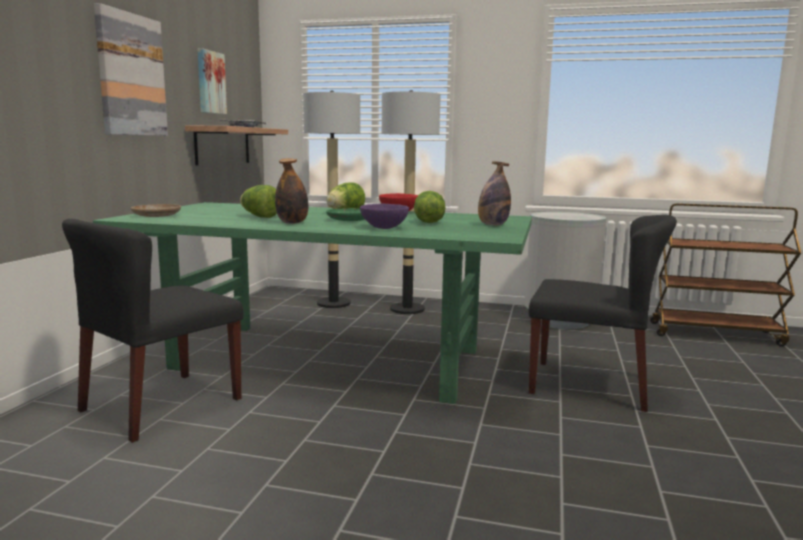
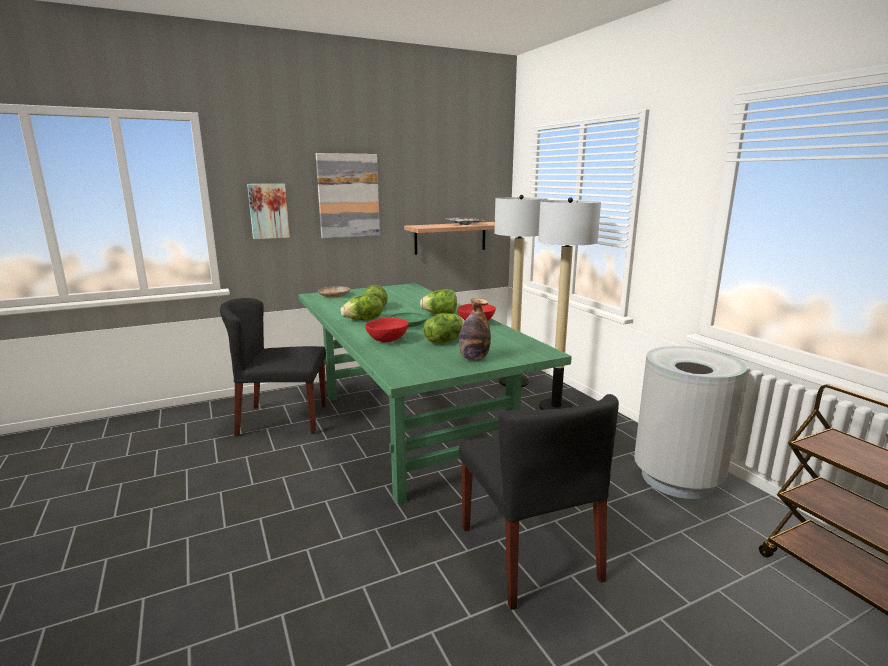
camera: 50 degrees right, 5 degrees up
picture [197,48,227,114] -> picture moved to [247,184,290,239]
bottle [275,158,308,224] -> lettuce [340,295,383,320]
purple bowl [360,204,409,229] -> red bowl [365,318,409,342]

